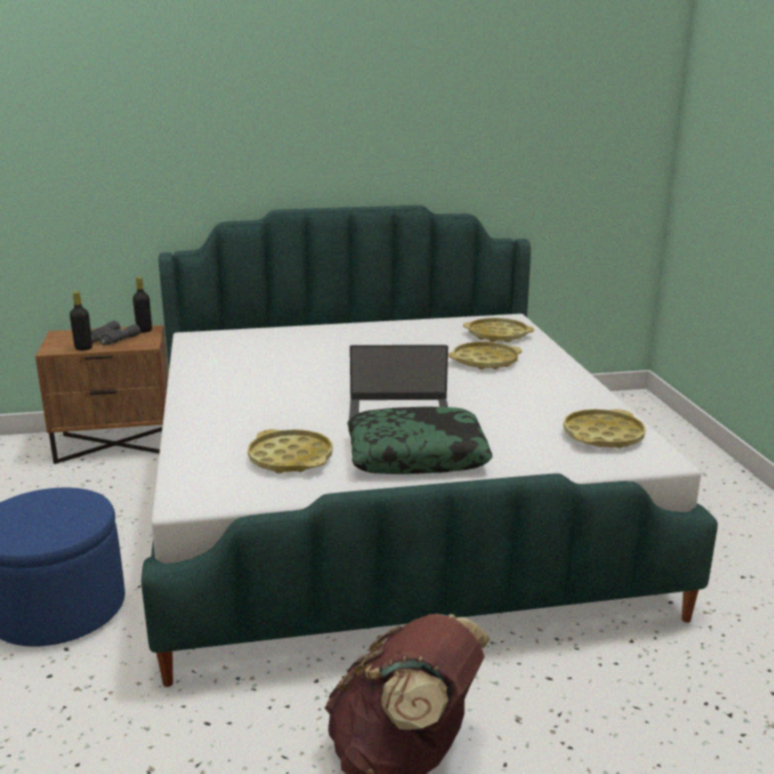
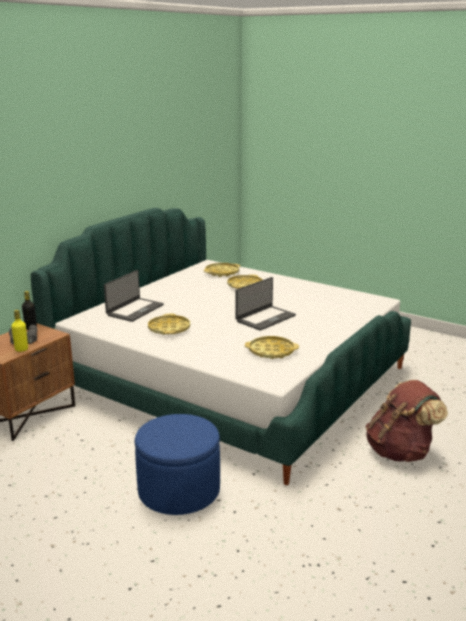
camera: 45 degrees left, 0 degrees up
black bottle [70,292,92,350] -> yellow bottle [11,310,28,352]
pillow [347,406,493,474] -> none
yellow tray [563,409,646,448] -> yellow tray moved to [148,314,190,335]
none -> laptop [104,270,164,322]

